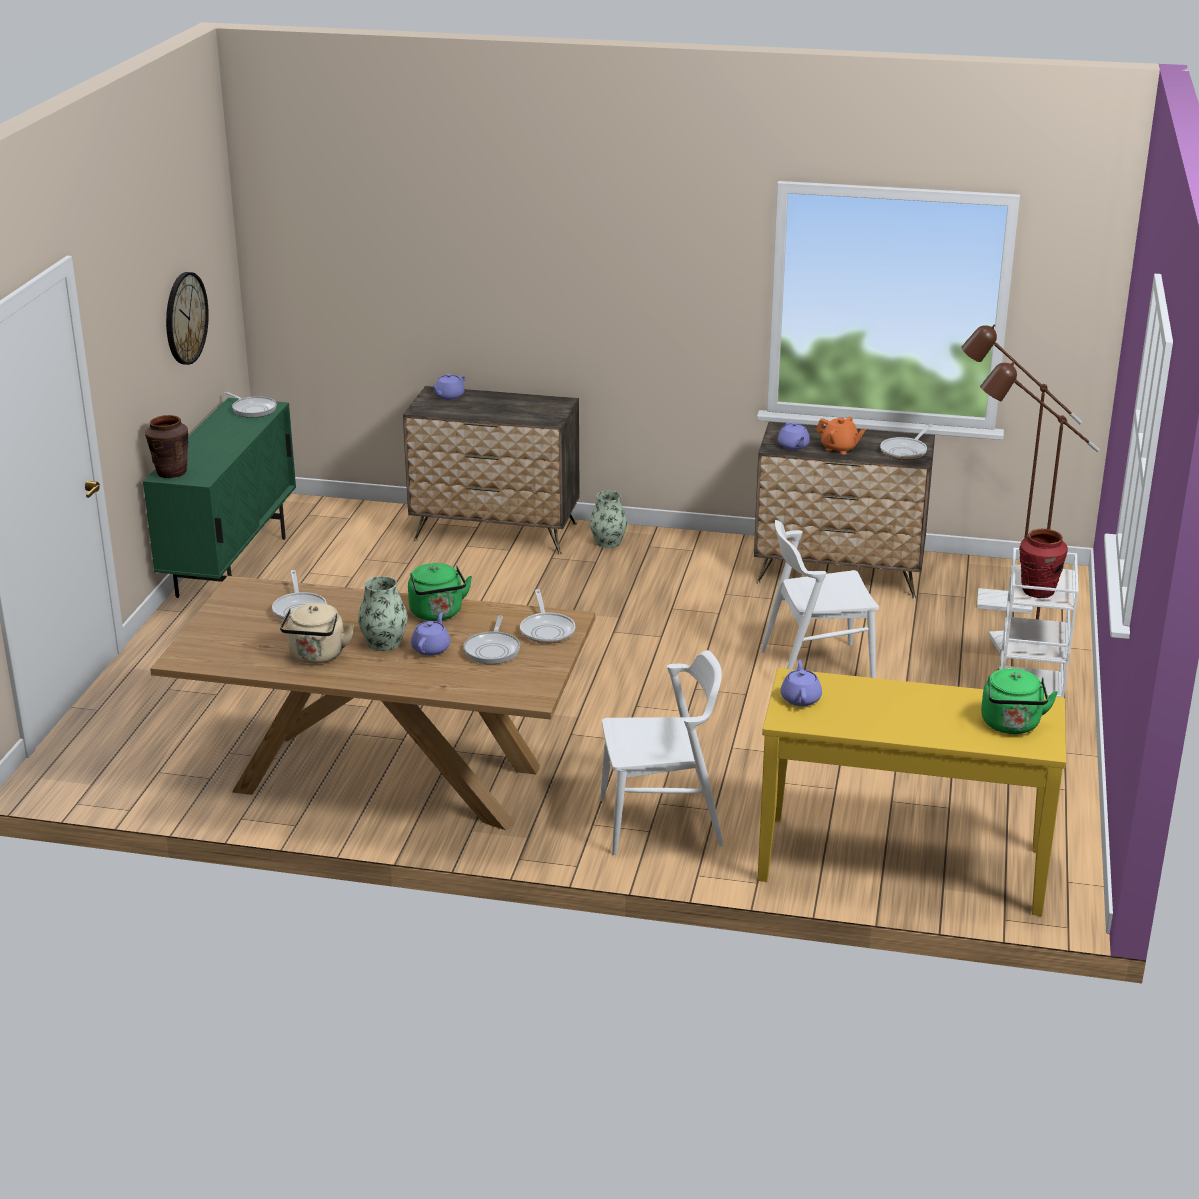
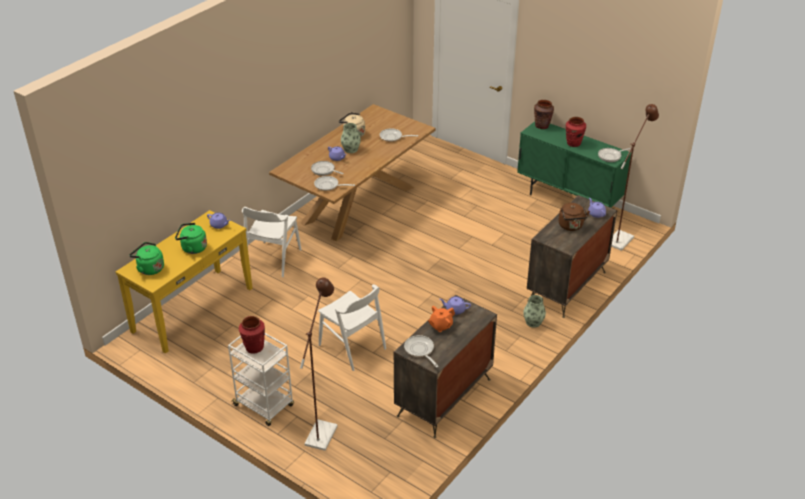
camera: 115 degrees right, 10 degrees up
wall clock [166,272,209,365] -> none
green kettle [408,563,472,621] -> green kettle moved to [175,223,207,254]
white chair [761,520,879,678] -> white chair turned 120 degrees clockwise [318,285,386,371]
brown floor lamp [961,325,1082,614] -> brown floor lamp moved to [611,104,659,251]
none -> brown kettle [558,203,590,231]
none -> red vase [566,117,586,147]

